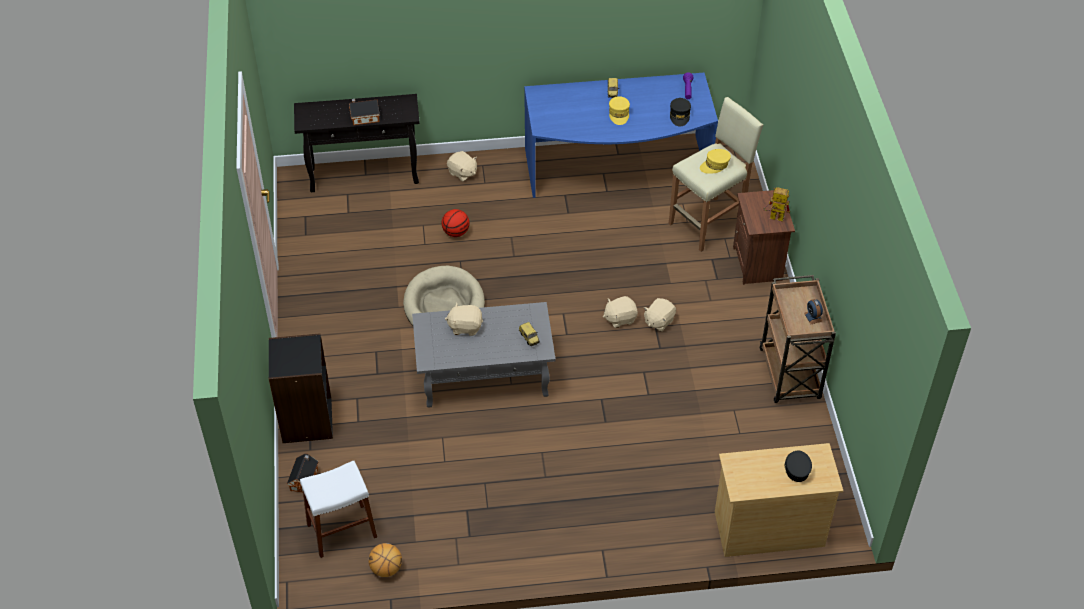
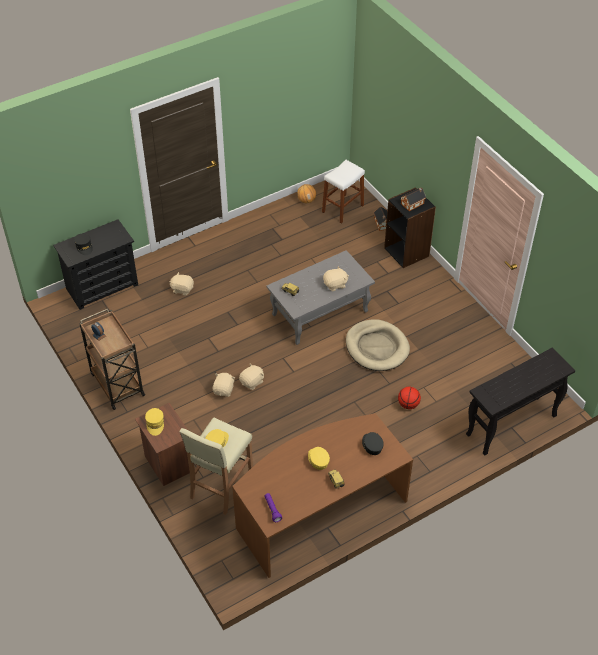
camera: 155 degrees right, 0 degrees up
toy house [349,99,380,125] -> toy house moved to [401,188,426,211]
beige plush toy [447,151,477,182] -> beige plush toy moved to [169,272,194,296]
blue desk [524,73,718,198] -> brown desk [232,413,413,578]
black cap [670,98,691,126] -> black cap moved to [362,432,384,455]
beige dresser [715,443,843,557] -> black dresser [53,219,138,310]
toy robot [763,187,790,222] -> yellow cap [145,408,164,436]

